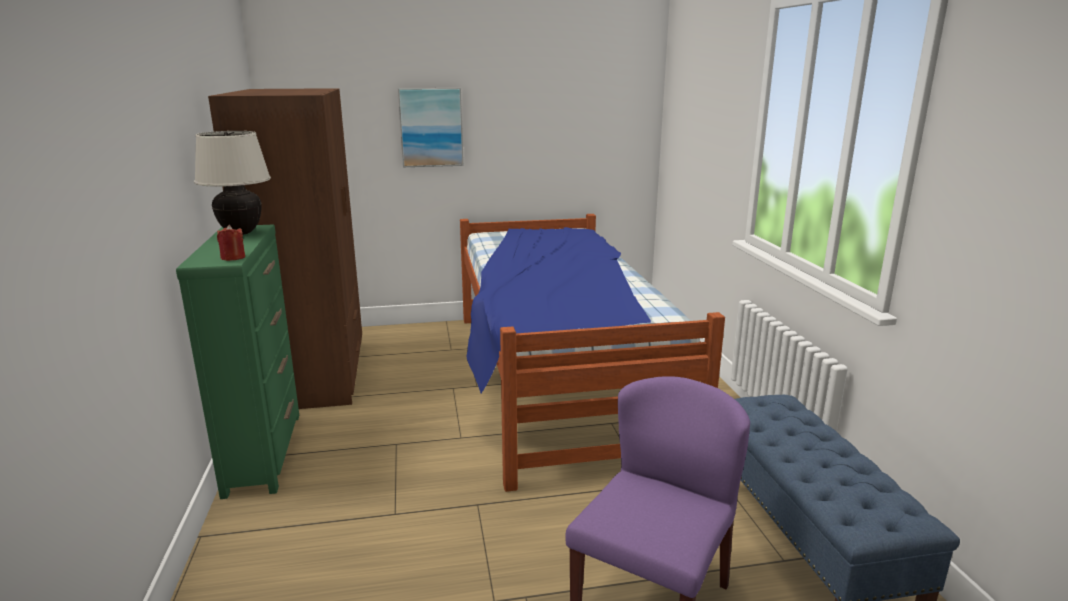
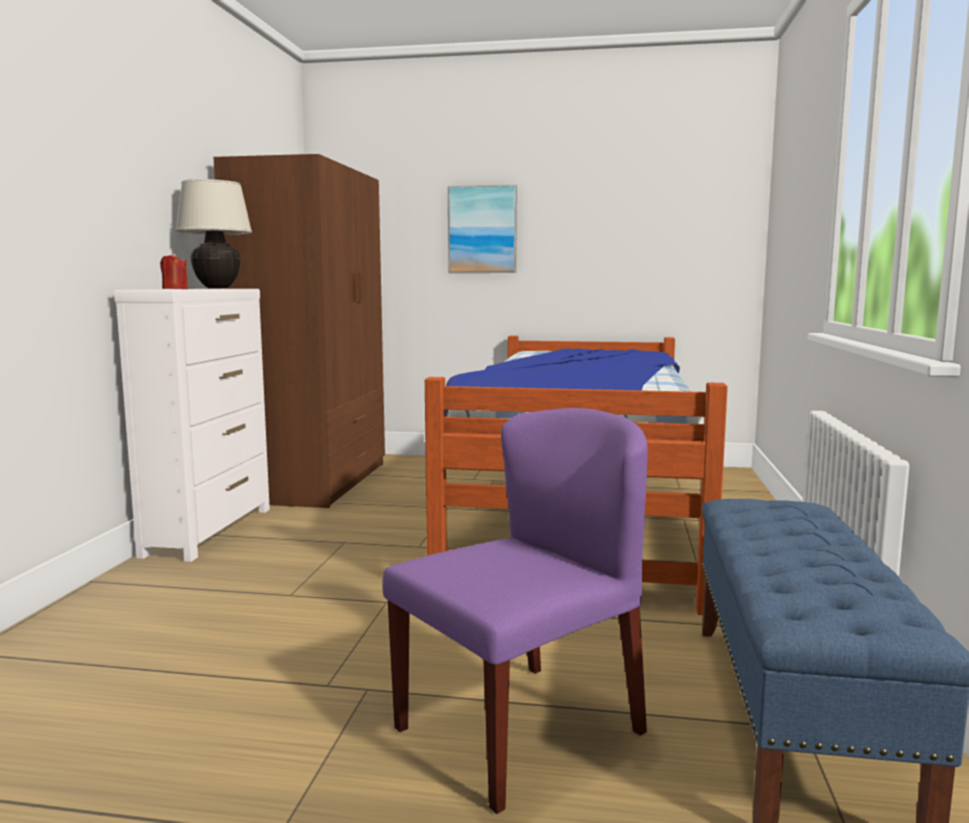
camera: 20 degrees right, 10 degrees down
green dresser [176,224,299,499] -> white dresser [114,289,270,562]

